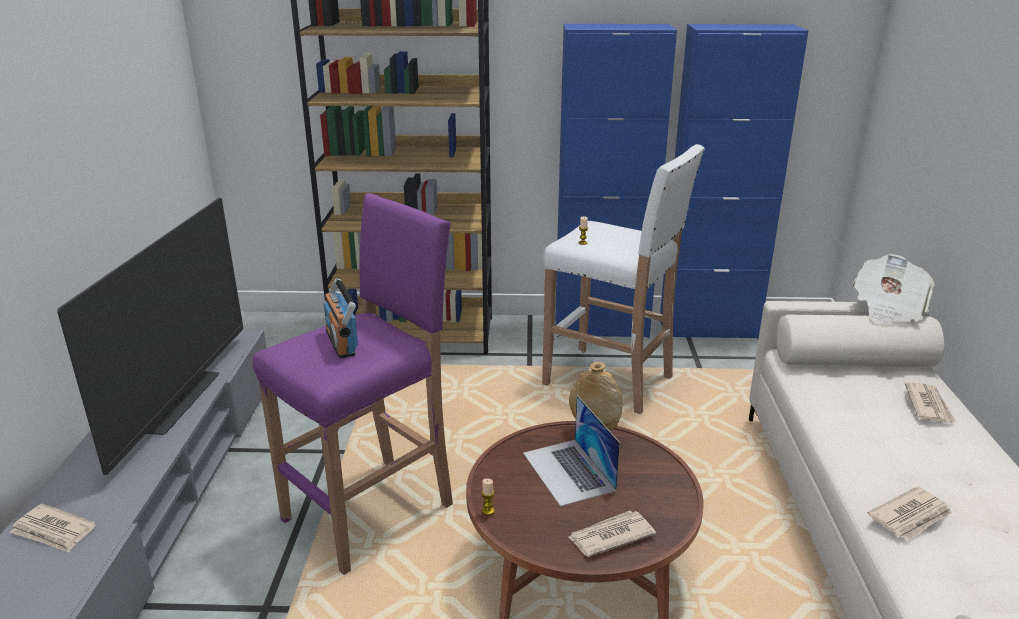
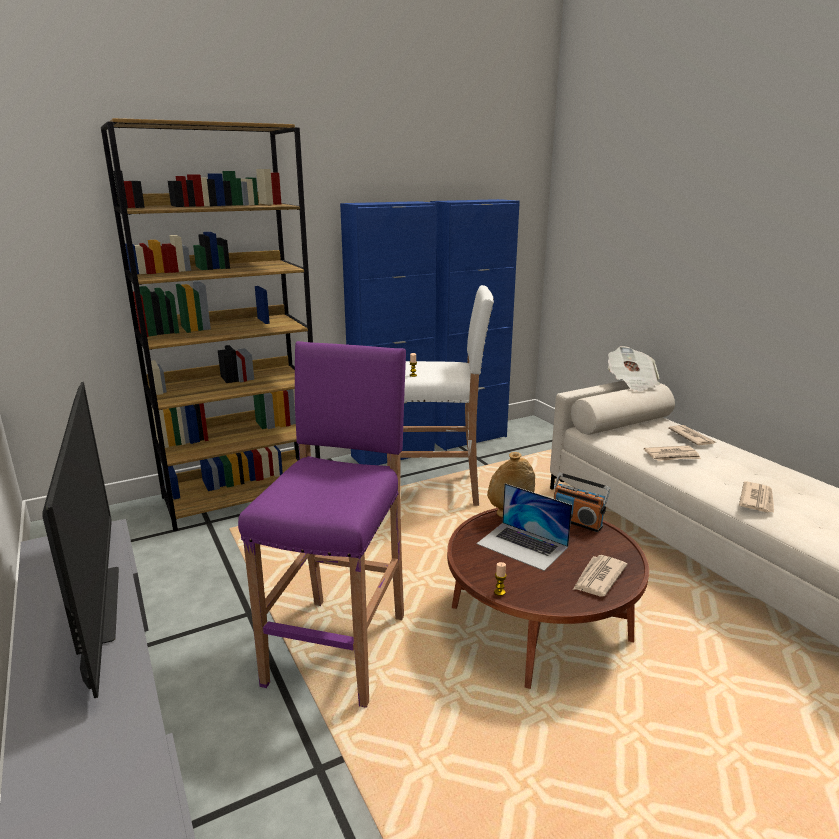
camera: 30 degrees left, 5 degrees down
newspaper [10,503,96,552] -> newspaper moved to [644,446,701,461]
radio [323,278,358,358] -> radio moved to [554,473,610,532]

